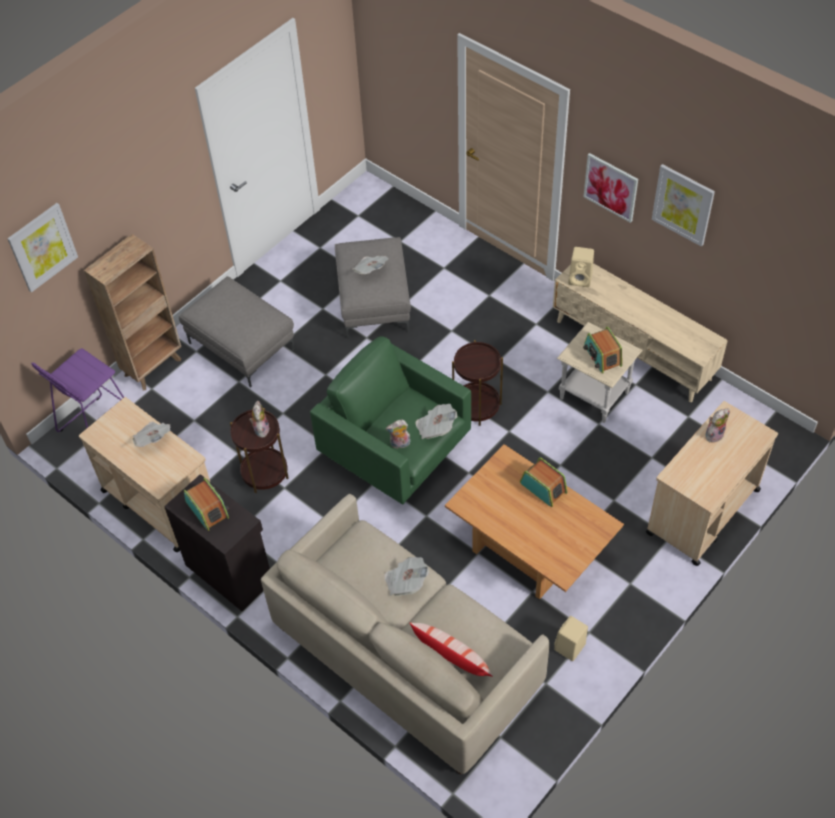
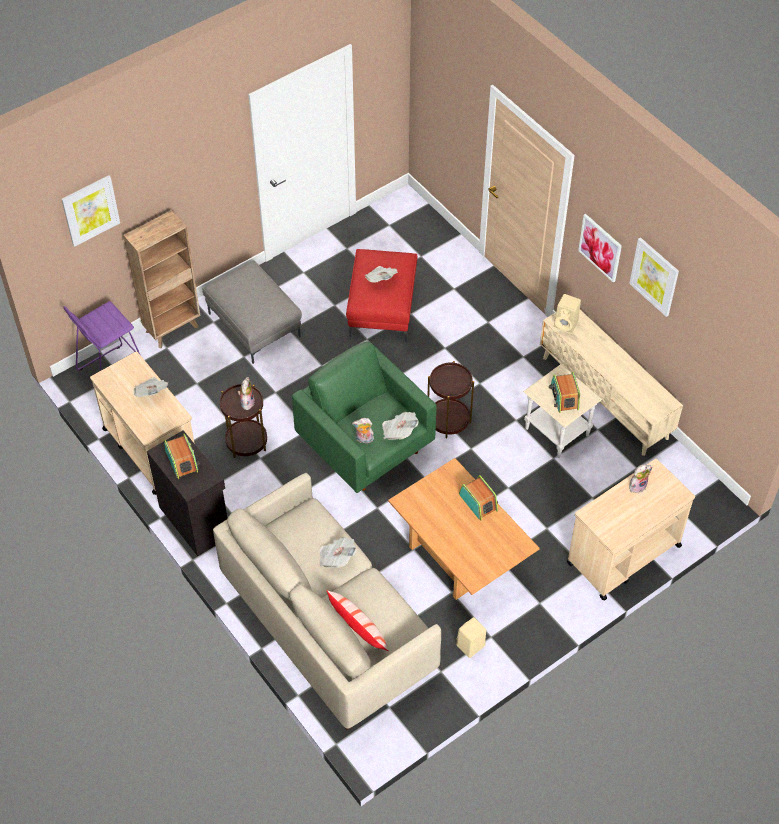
camera: 10 degrees right, 0 degrees up
grey ottoman [335,237,411,339] -> red ottoman [346,249,417,342]

